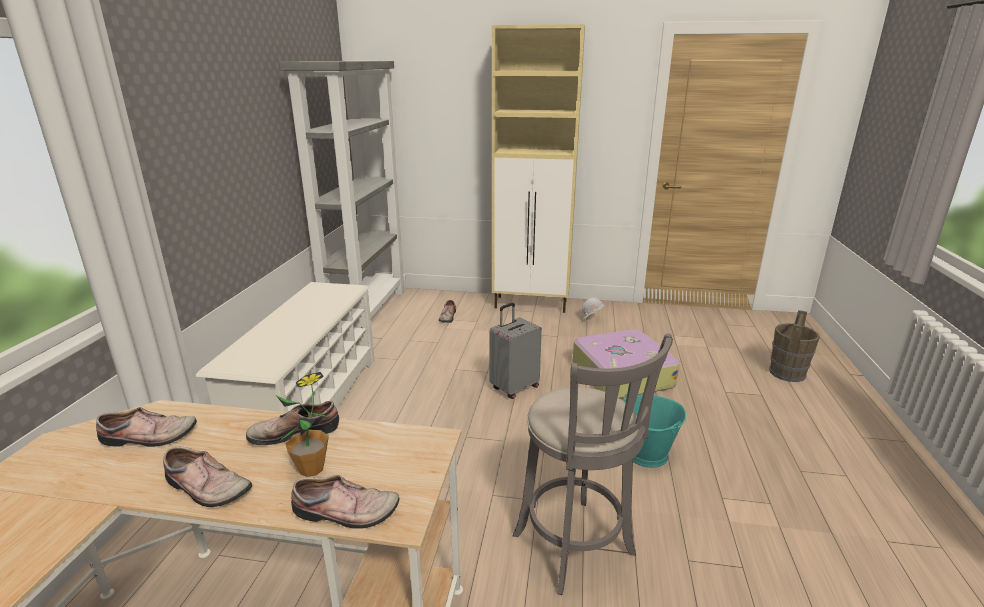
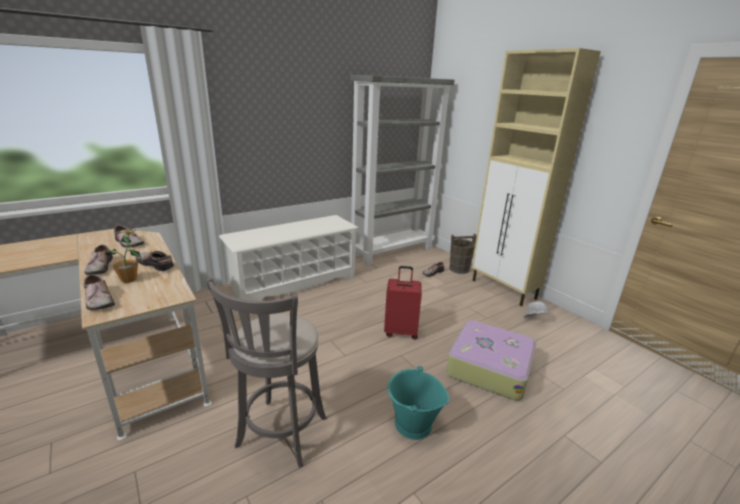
camera: 45 degrees right, 0 degrees up
grey suitcase [489,303,542,399] -> red suitcase [384,266,422,340]
brown bucket [769,310,820,382] -> brown bucket moved to [449,234,477,274]

